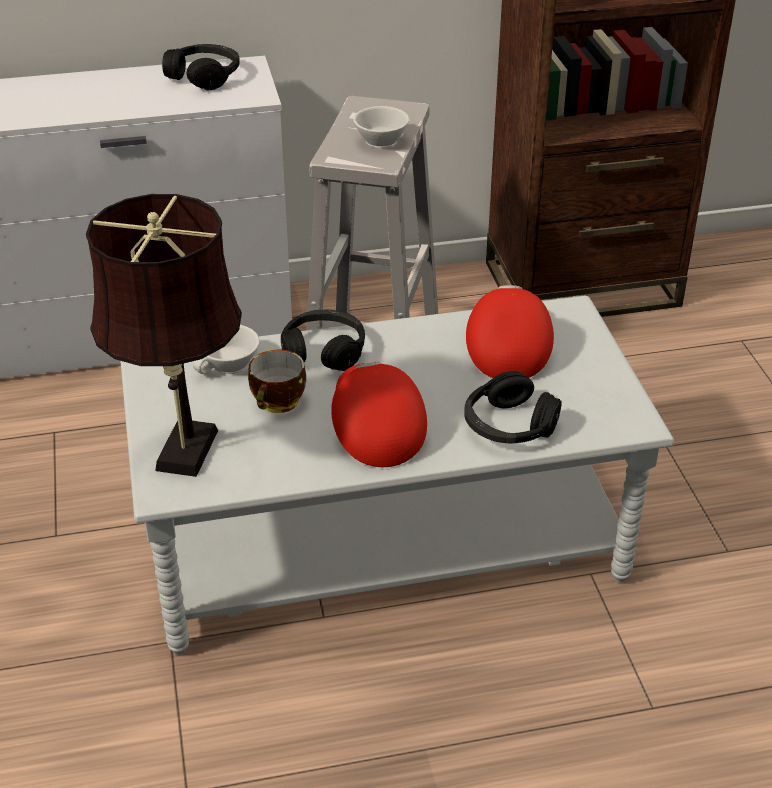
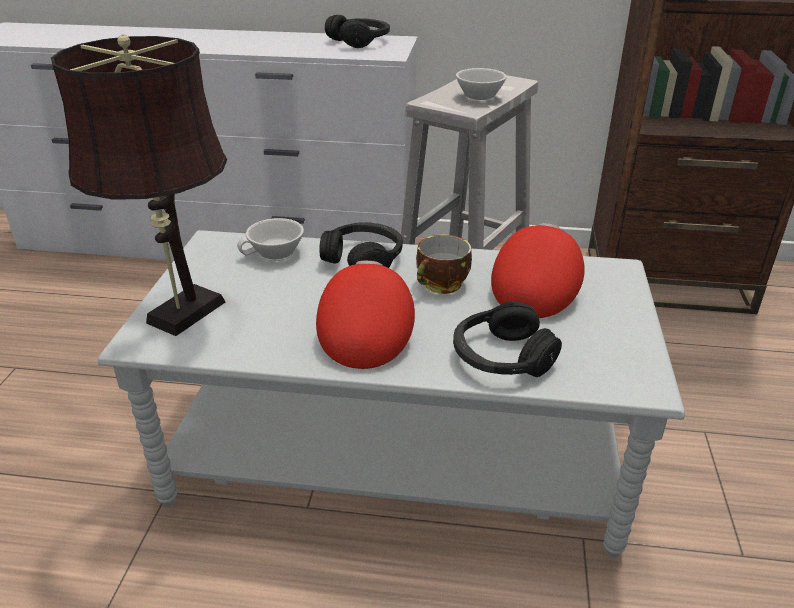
camera: 20 degrees right, 5 degrees down
cup [248,349,306,413] -> cup moved to [416,235,472,294]

